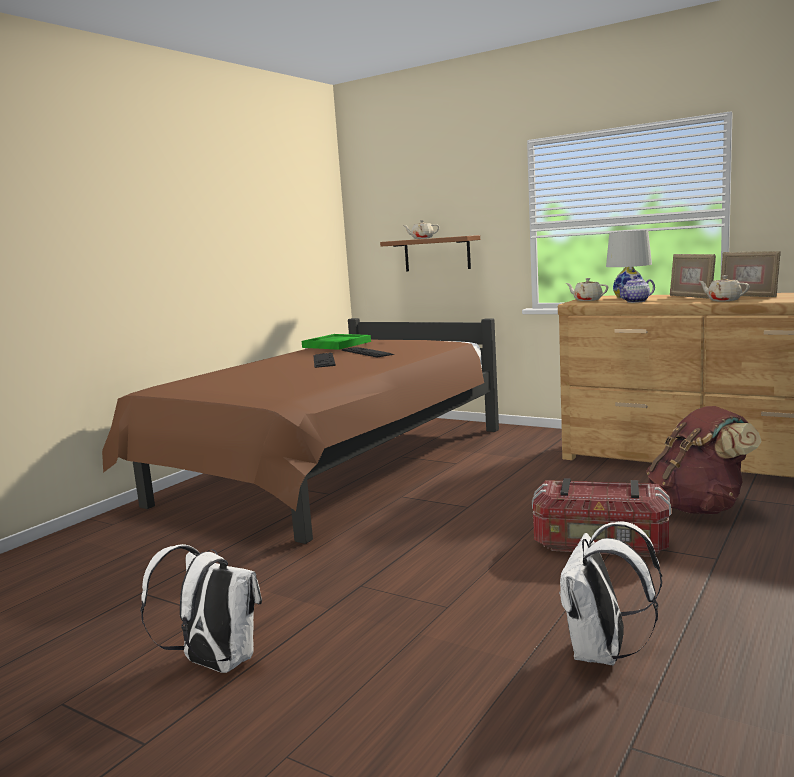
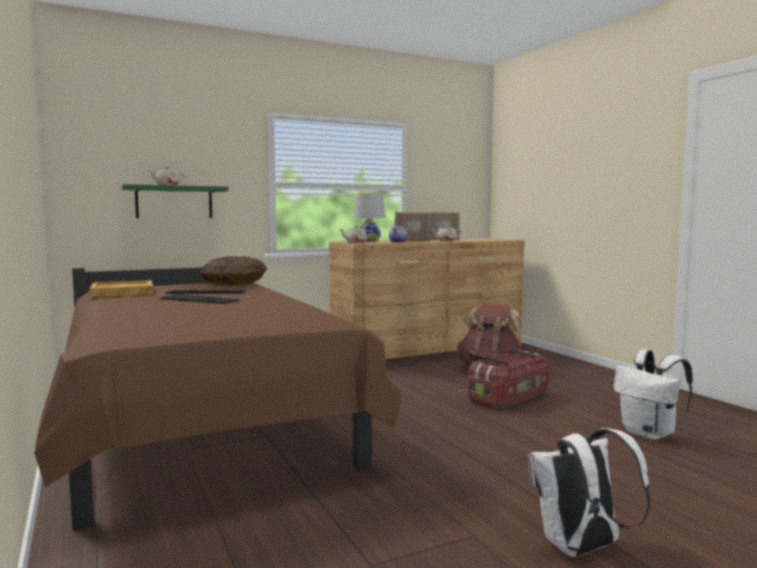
camera: 60 degrees left, 5 degrees down
green tray [302,334,371,350] -> beige tray [89,280,153,297]
brown shelf [380,235,480,272] -> green shelf [121,184,229,218]
none -> pillow [200,257,267,285]

